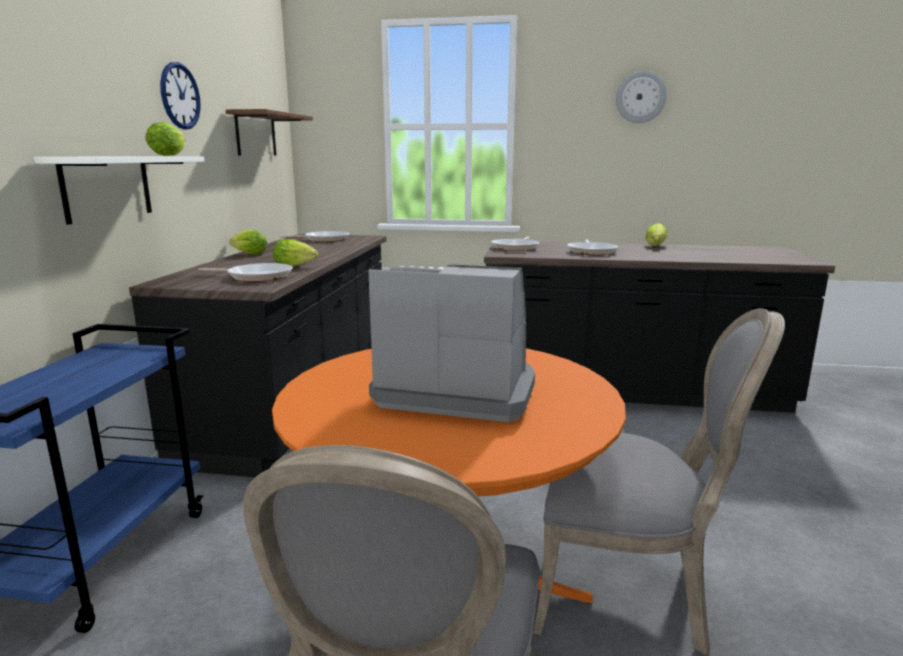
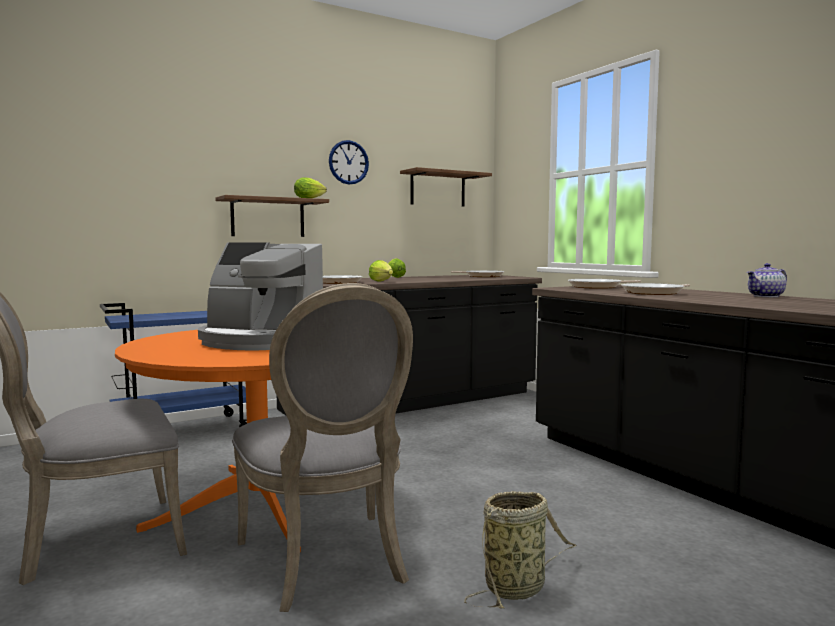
camera: 50 degrees right, 10 degrees down
white shelf [34,156,204,225] -> brown shelf [215,195,329,237]
coffee machine [368,264,535,422] -> coffee machine turned 135 degrees clockwise [198,242,323,351]
wall clock [616,71,667,123] -> none
lettuce [645,223,668,246] -> teapot [747,263,787,297]
none -> basket [464,491,577,609]

